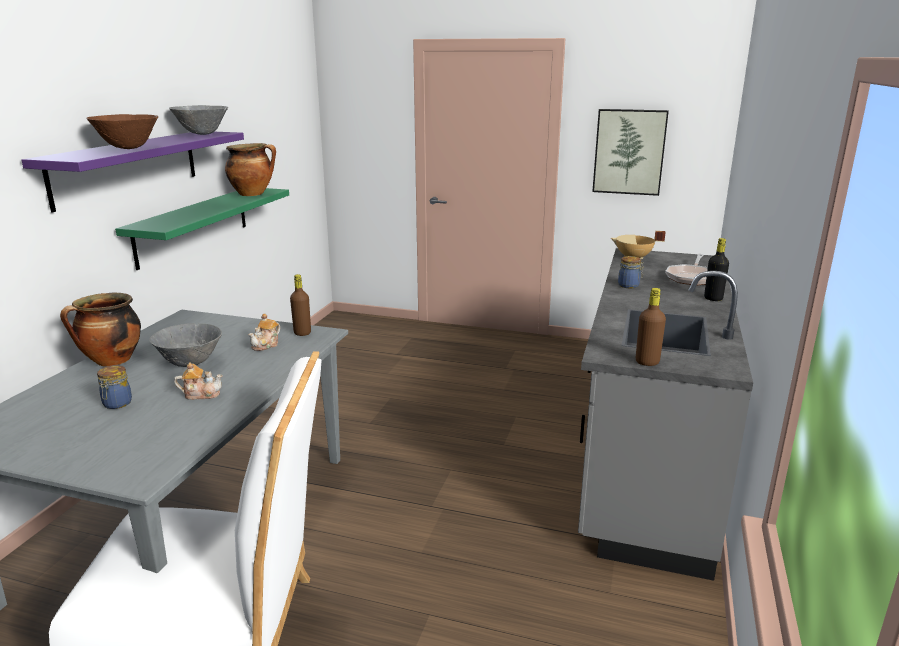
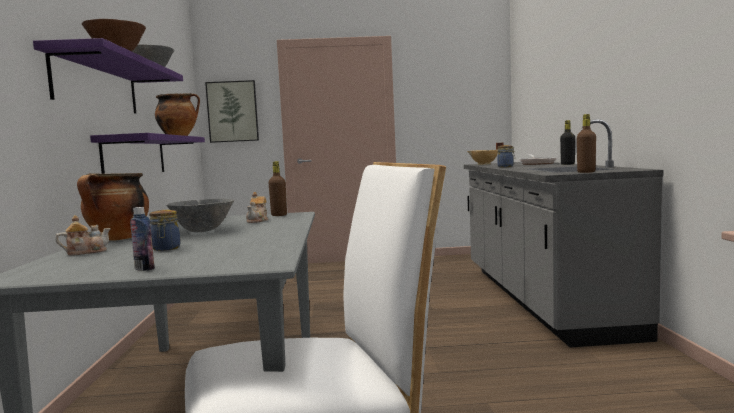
camera: 20 degrees left, 15 degrees down
green shelf [115,188,289,270] -> purple shelf [90,133,205,174]
teapot [174,362,223,400] -> teapot moved to [55,215,111,256]
picture [592,109,669,196] -> picture moved to [205,80,259,143]
none -> bottle [130,207,155,271]

